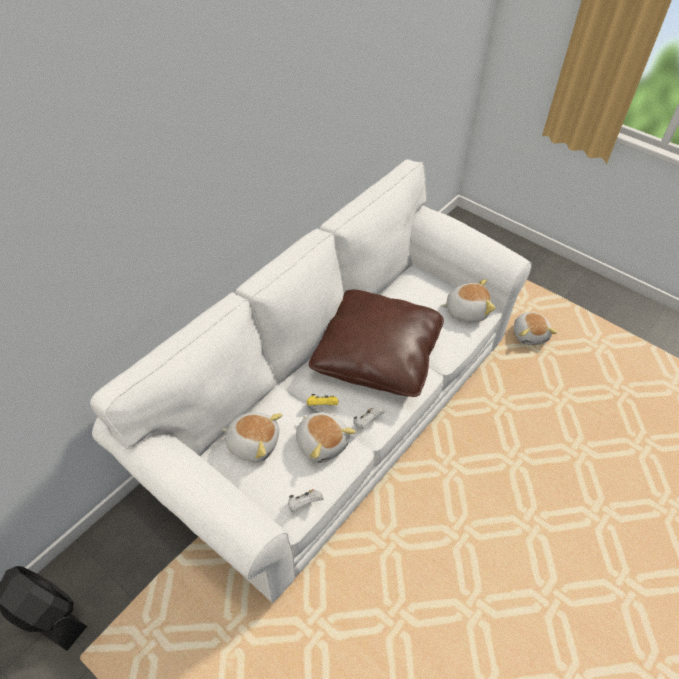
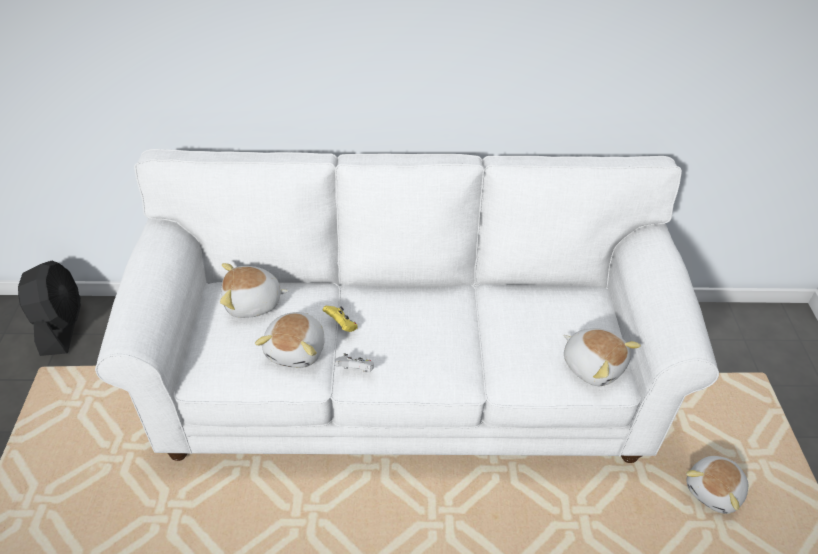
camera: 50 degrees right, 5 degrees down
plush toy [222,412,282,462] -> plush toy turned 105 degrees clockwise [220,263,289,318]
white game controller [288,489,323,512] -> none
brown pillow [309,290,444,397] -> none

